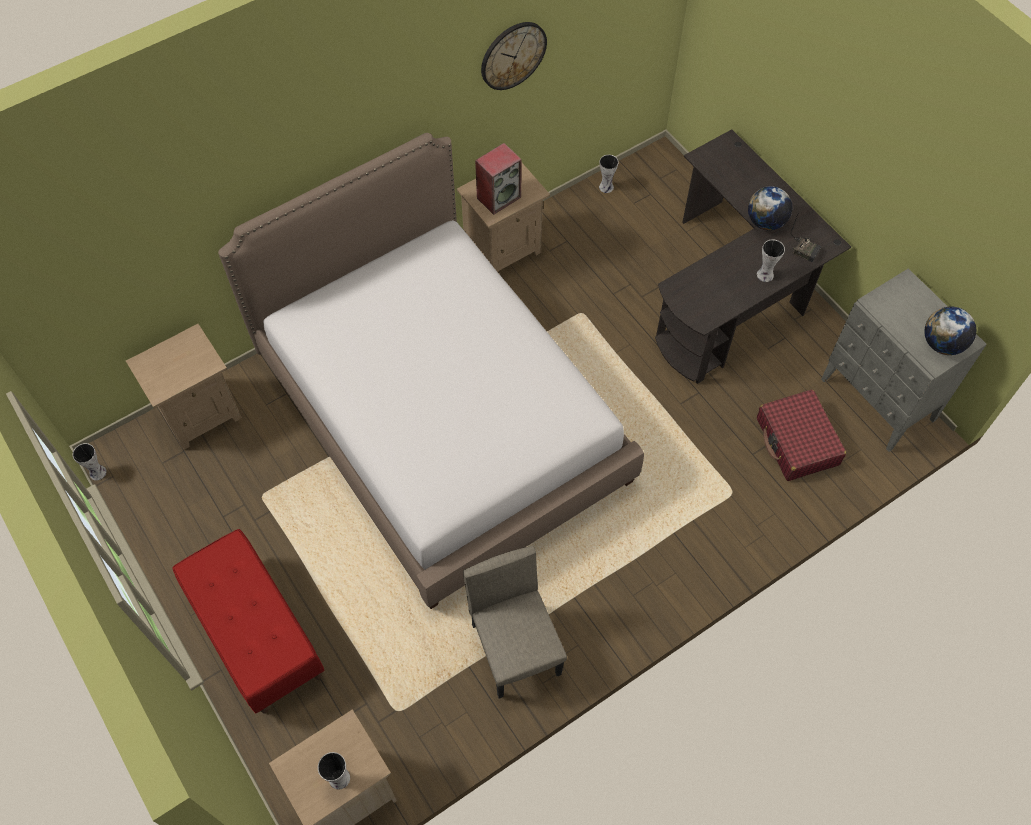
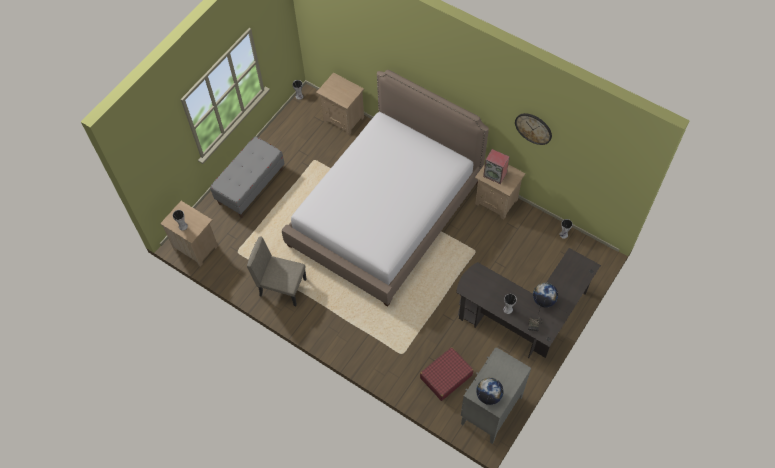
camera: 70 degrees right, 0 degrees up
red bench [172,529,324,714] -> grey bench [210,136,285,218]
beige chair [463,546,567,699] -> beige chair turned 120 degrees counterclockwise [247,236,307,306]

